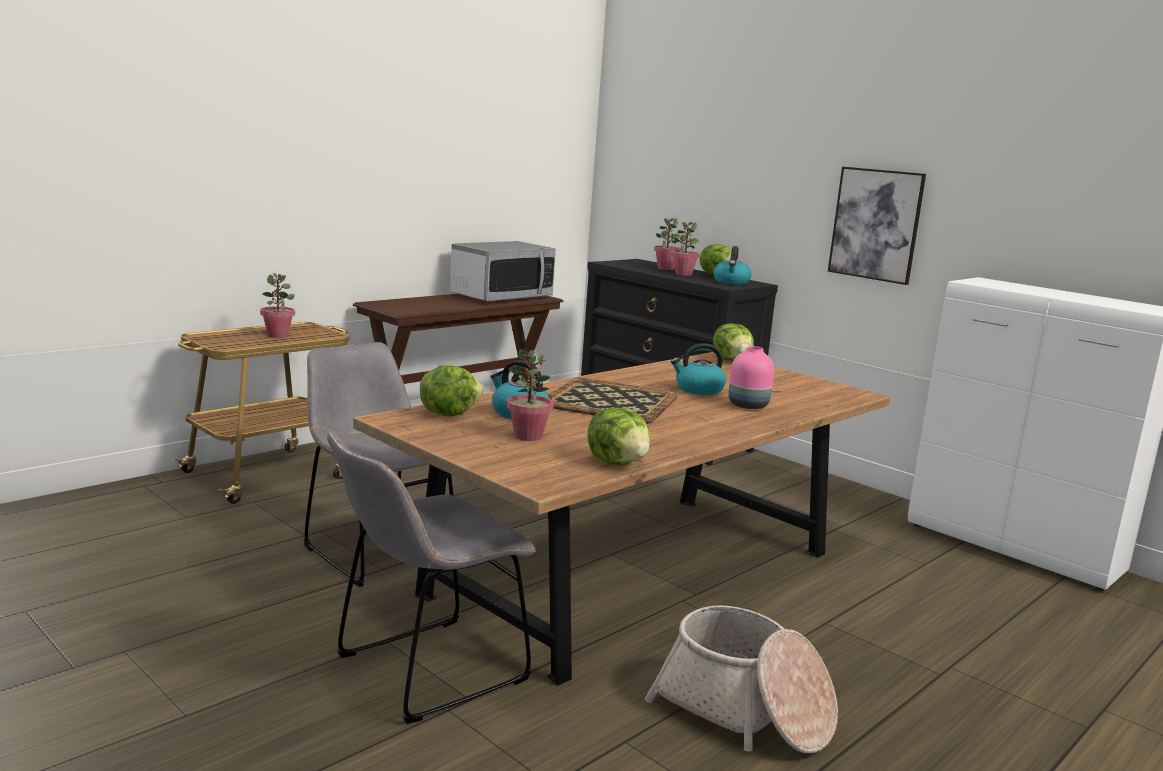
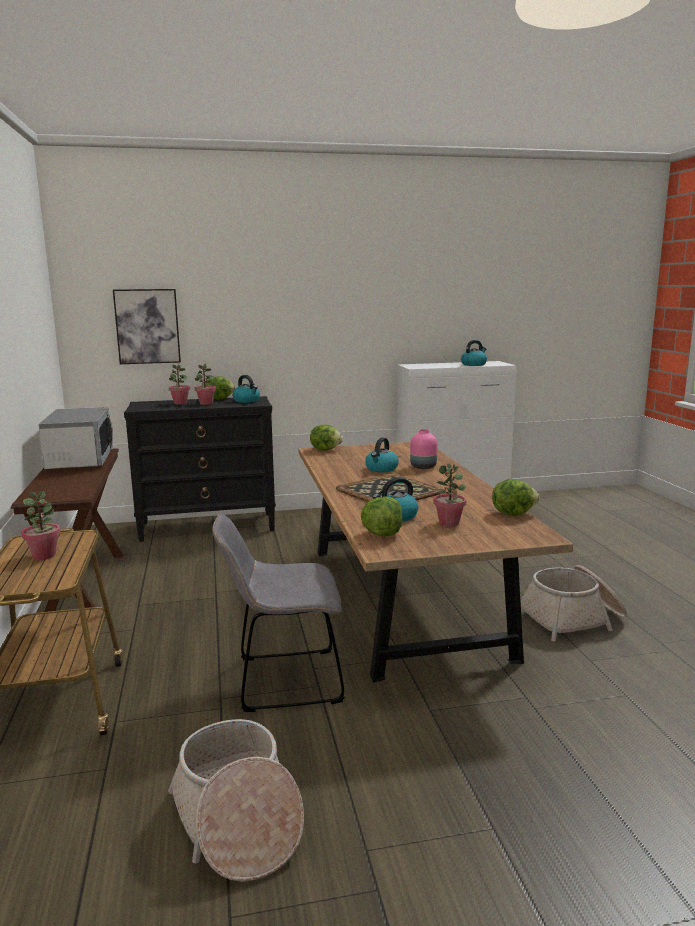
camera: 55 degrees left, 0 degrees up
grey chair [327,432,536,724] -> none
picture [828,167,926,285] -> picture moved to [113,289,181,364]
none -> basket [168,719,304,881]
none -> kettle [461,340,487,366]

